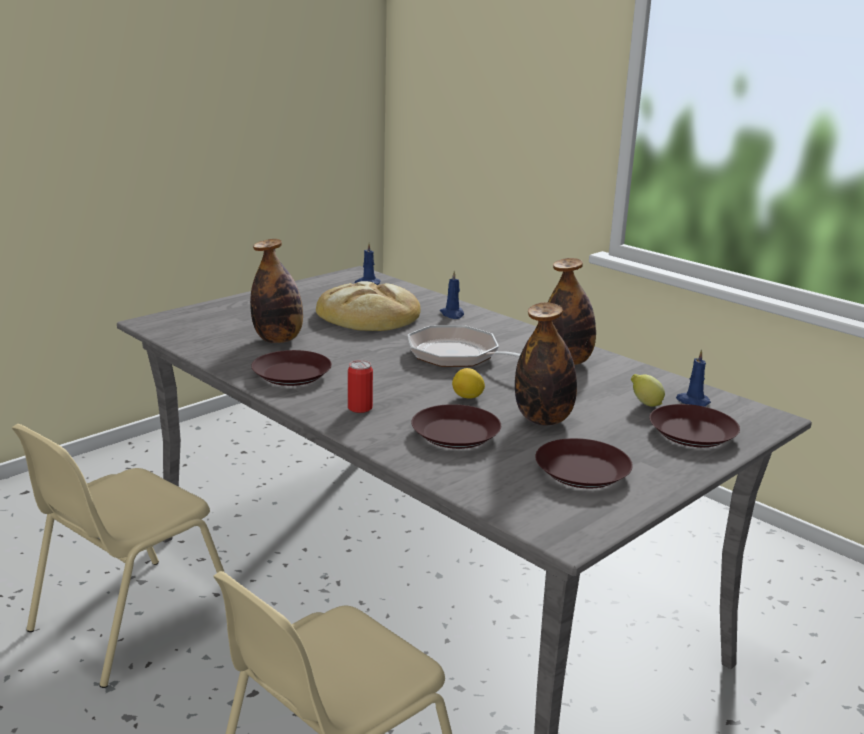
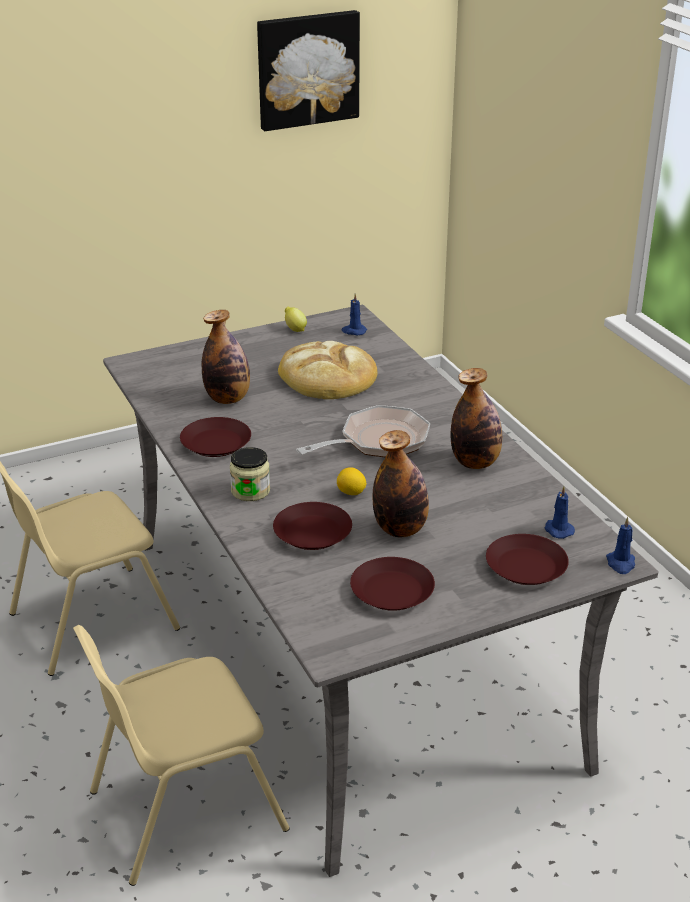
camera: 20 degrees right, 10 degrees up
can [348,360,373,413] -> jar [230,447,270,501]
frying pan [408,325,521,367] -> frying pan turned 90 degrees clockwise [296,405,430,458]
blue candle [440,270,464,319] -> blue candle moved to [606,517,635,574]
lemon [631,374,665,407] -> lemon moved to [285,307,307,332]
none -> picture [257,10,360,131]

